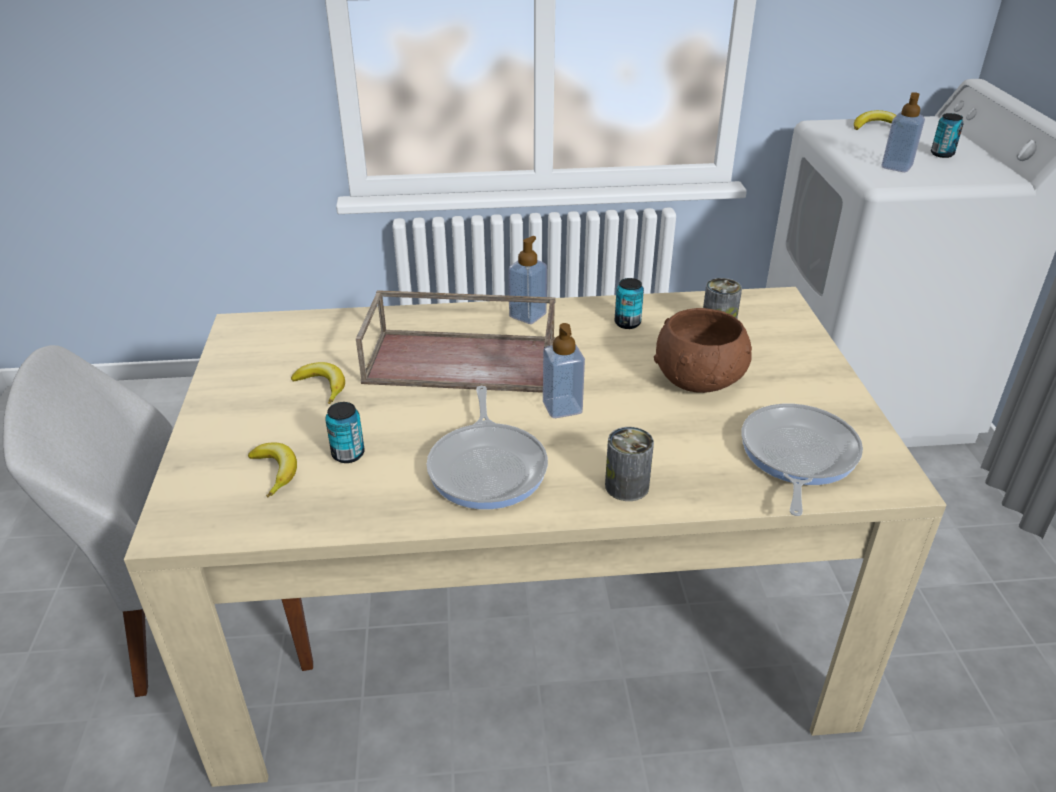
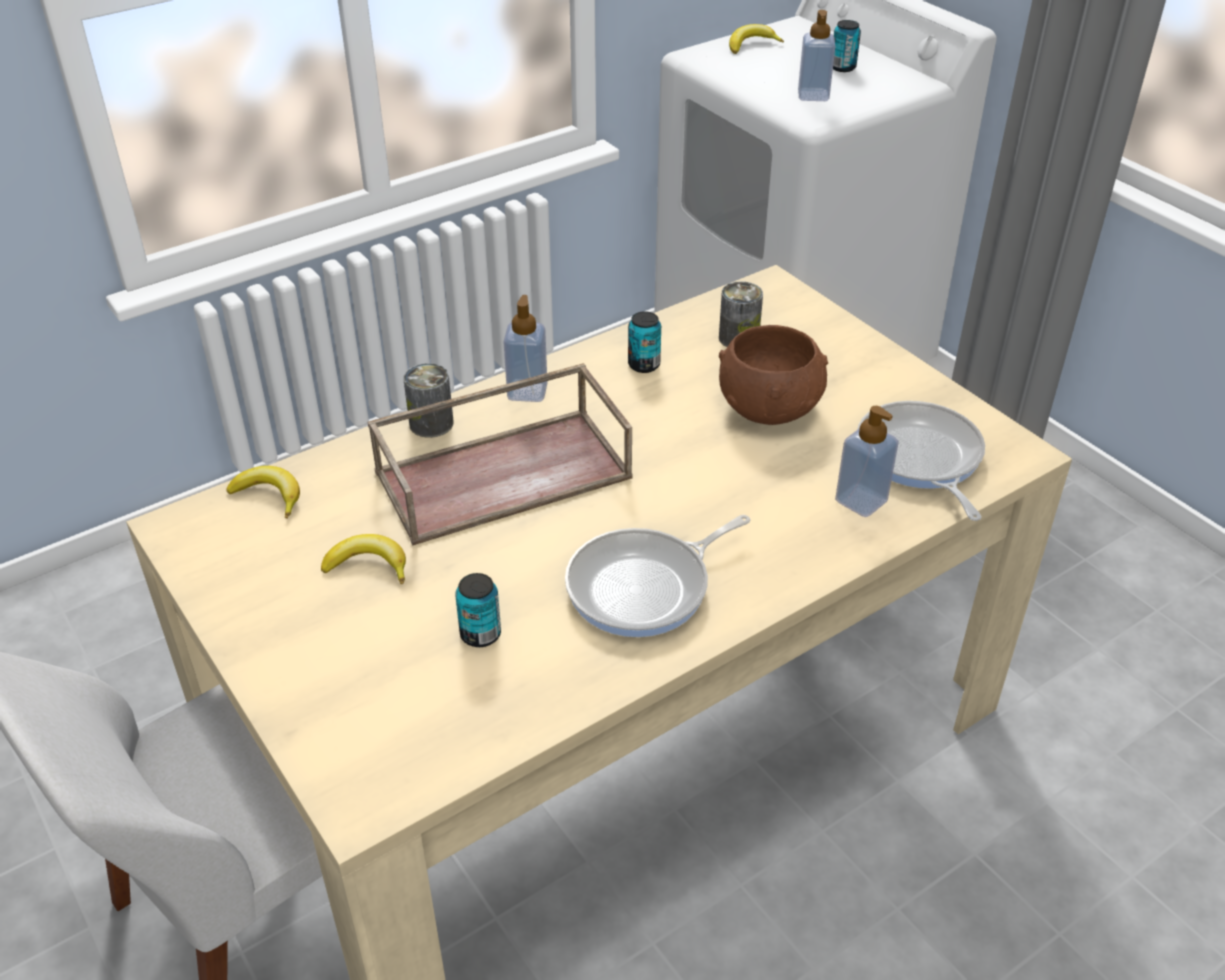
camera: 30 degrees left, 5 degrees up
banana [248,443,297,497] -> banana moved to [226,466,300,519]
frying pan [427,386,548,509] -> frying pan turned 90 degrees clockwise [565,515,751,637]
soap dispenser [543,323,585,418] -> soap dispenser moved to [835,406,899,517]
can [605,427,654,501] -> can moved to [403,363,454,438]

